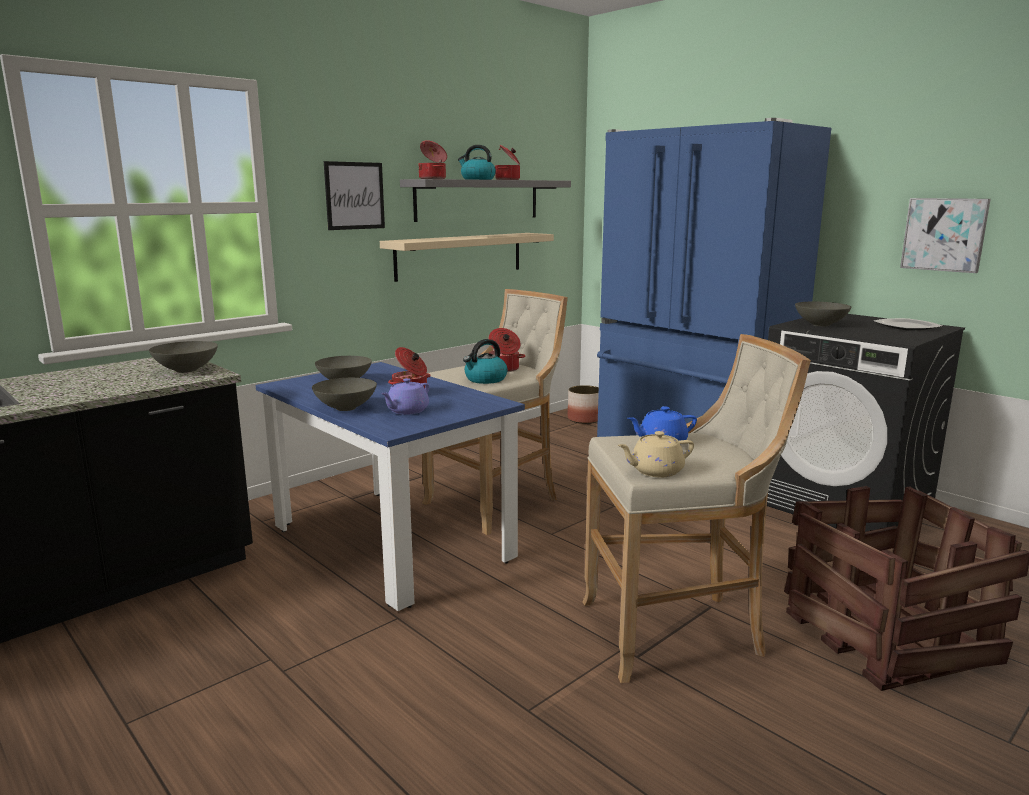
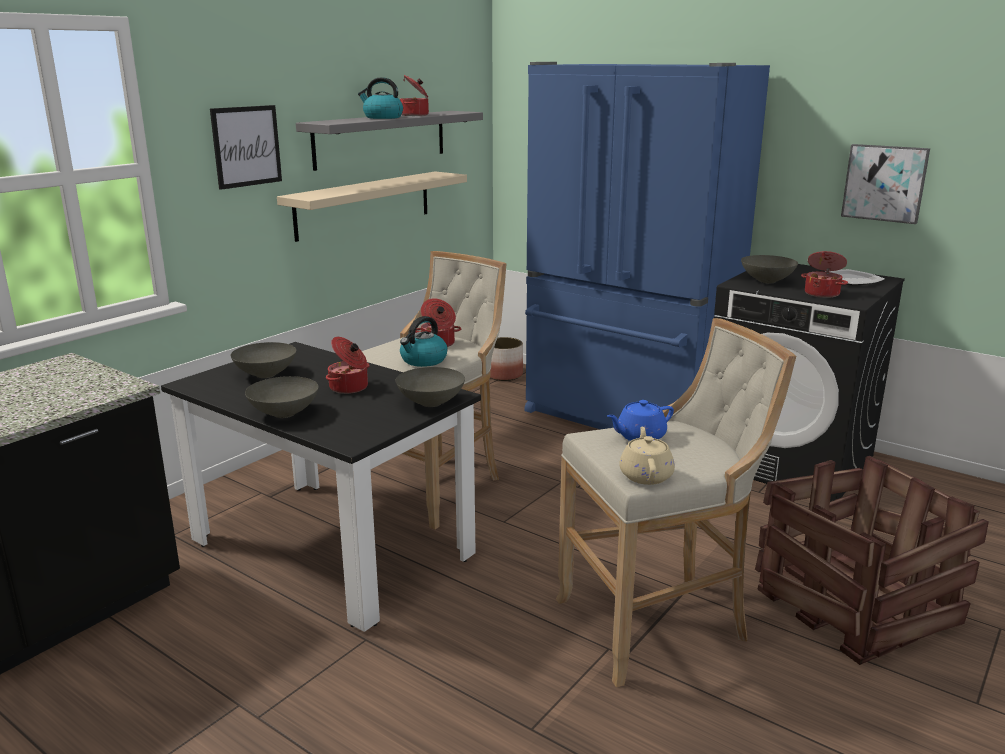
camera: 10 degrees left, 5 degrees up
grey bowl [149,341,218,373] -> grey bowl moved to [396,367,465,407]
blue dining table [255,362,525,611] -> black dining table [161,342,481,632]
purple teapot [381,378,429,415] -> none
cooking pot [419,140,447,179] -> cooking pot moved to [801,251,848,298]
beige teapot [618,431,694,477] -> beige teapot turned 120 degrees clockwise [619,427,675,485]

